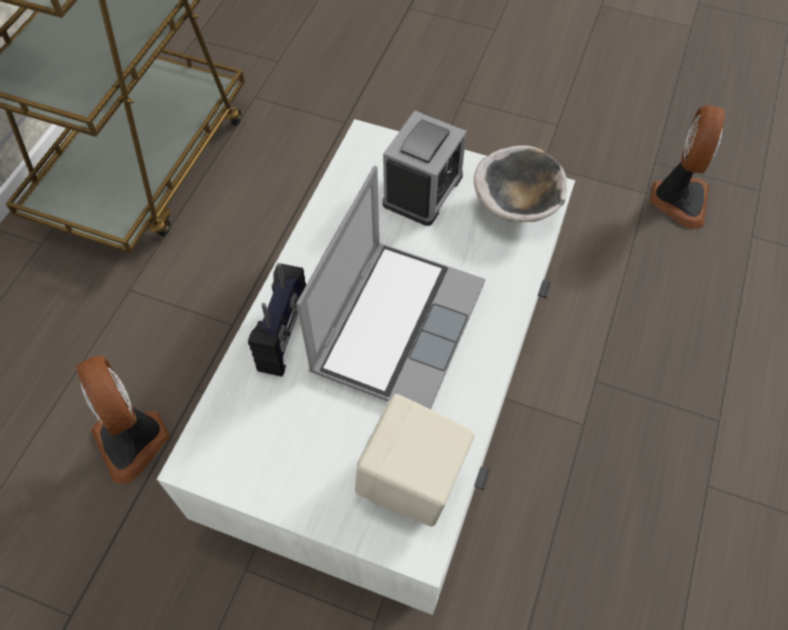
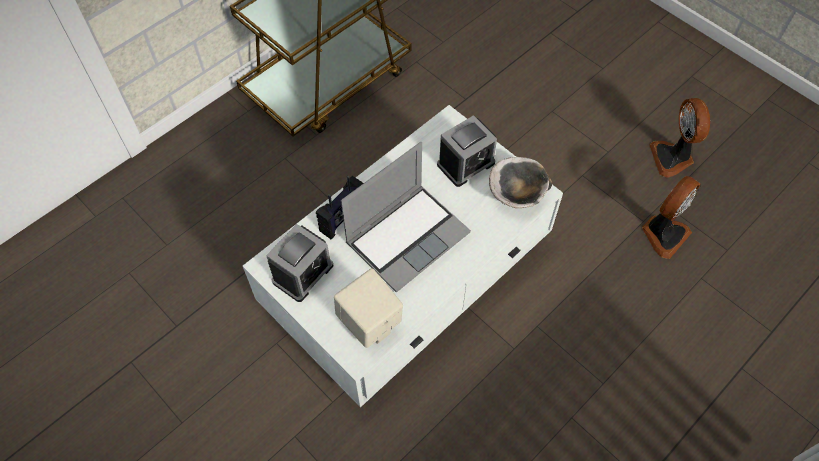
camera: 25 degrees right, 0 degrees up
fan [76,356,169,484] -> fan moved to [649,98,710,177]
none -> alarm clock [266,224,333,302]

